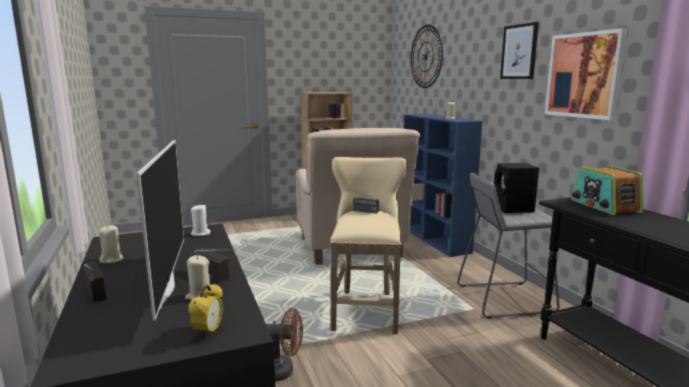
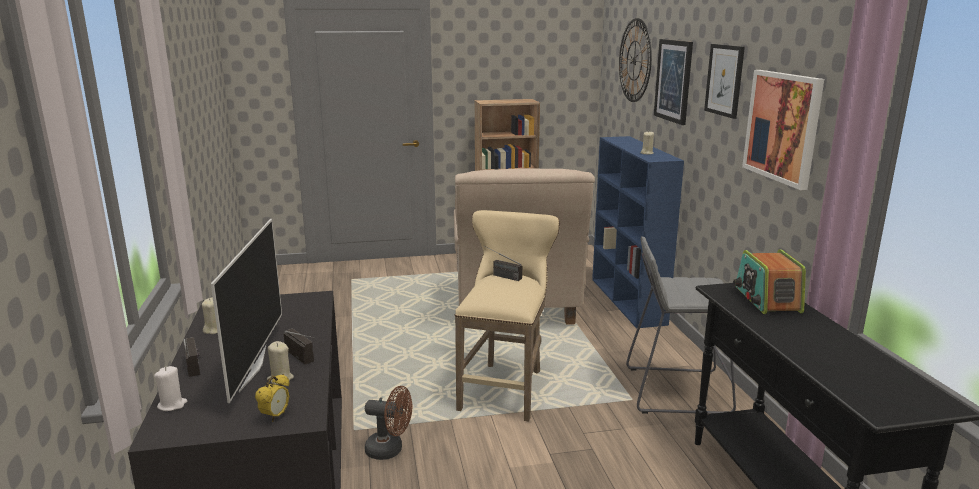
camera: 10 degrees right, 5 degrees up
white candle [191,204,211,236] -> white candle moved to [154,366,188,411]
black speaker [494,163,539,213] -> none
none -> picture [654,39,693,125]

